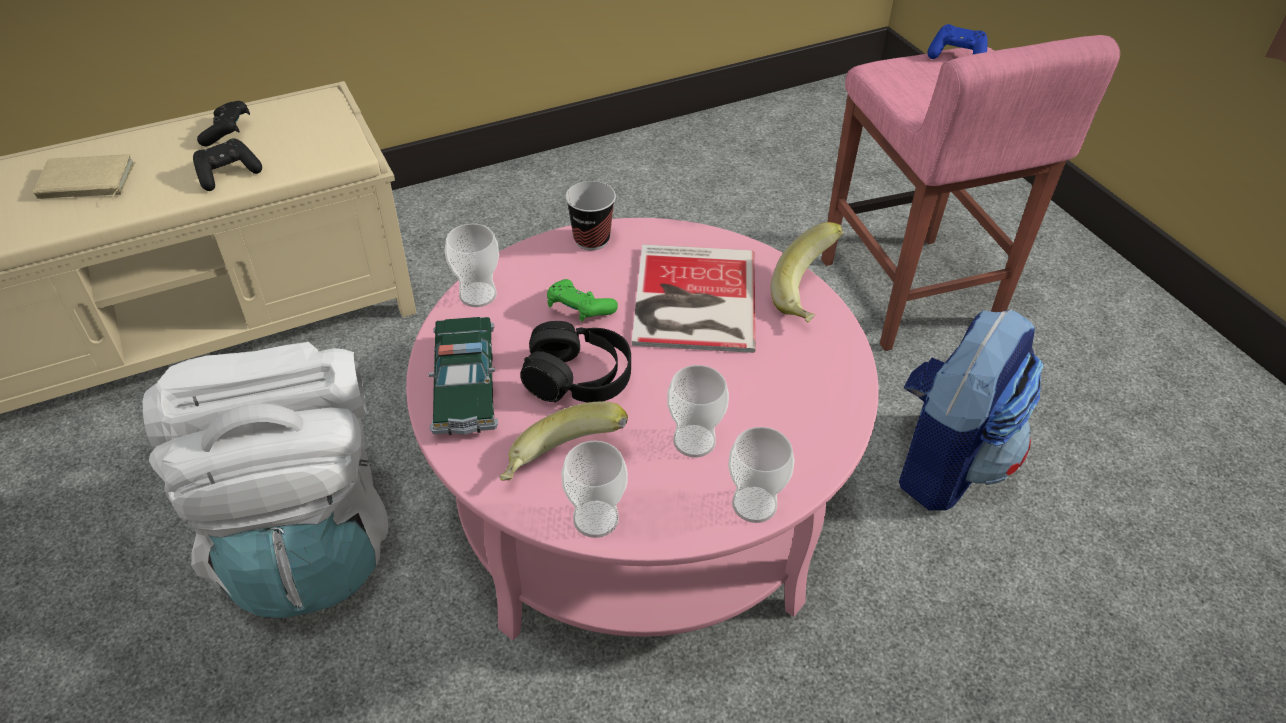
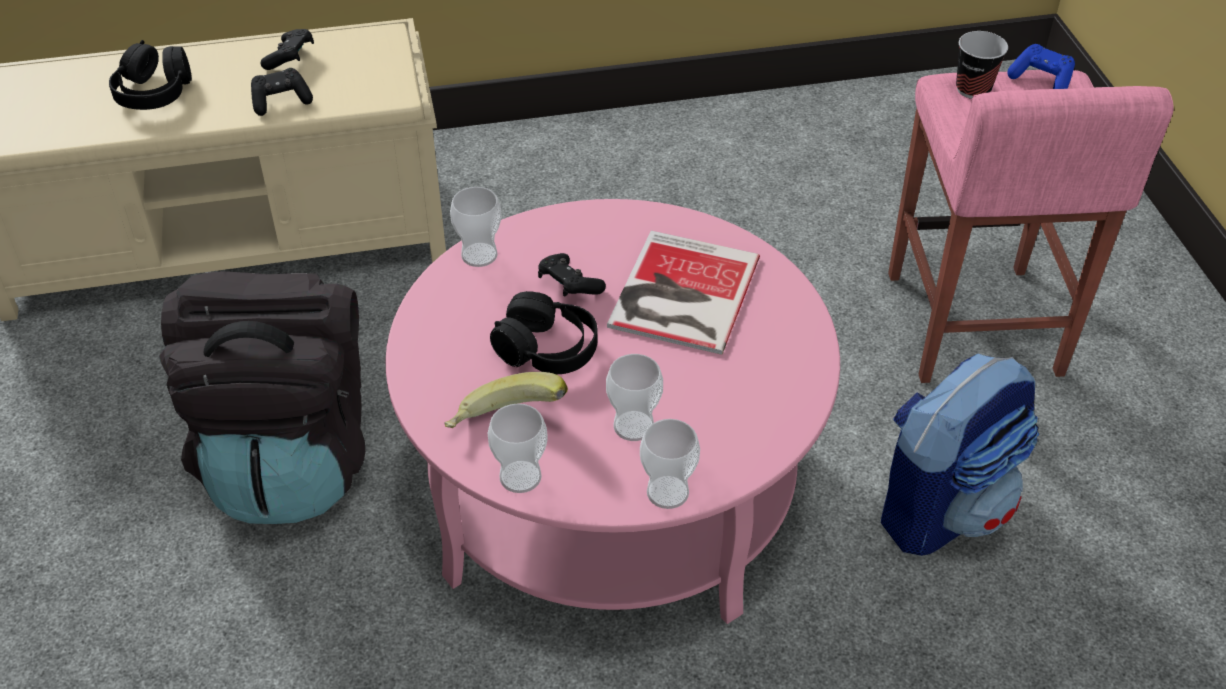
camera: 15 degrees right, 0 degrees up
beige book [33,154,135,200] -> black headphones [109,40,192,110]
white backpack [143,342,389,618] -> black backpack [159,271,365,524]
toy car [428,317,498,435] -> none
green game controller [547,279,618,321] -> black game controller [538,253,606,297]
cup [565,181,616,250] -> cup moved to [956,31,1008,99]
banana [771,222,844,323] -> none

